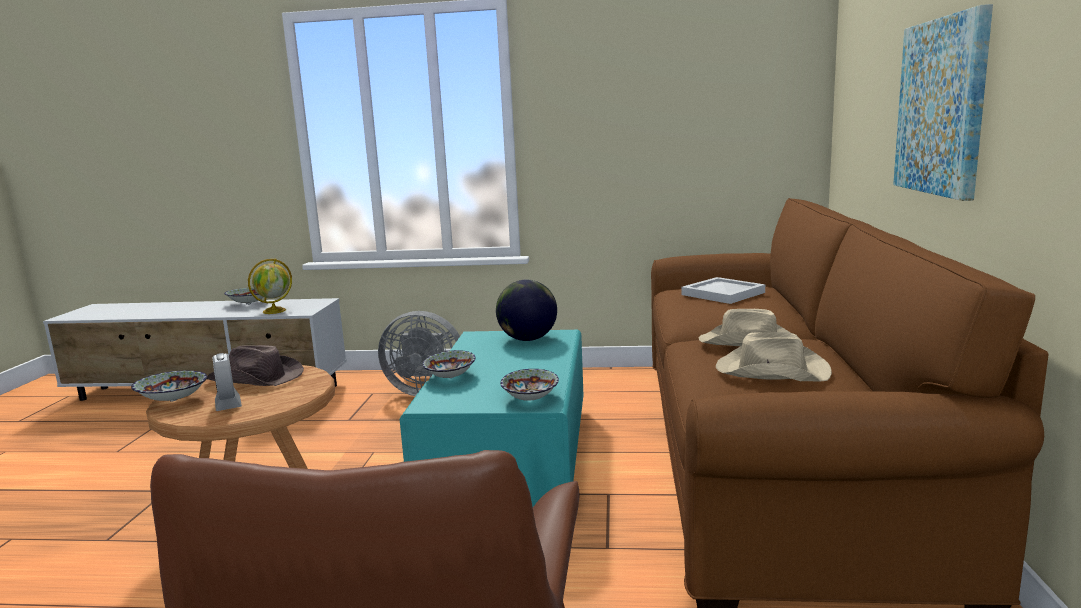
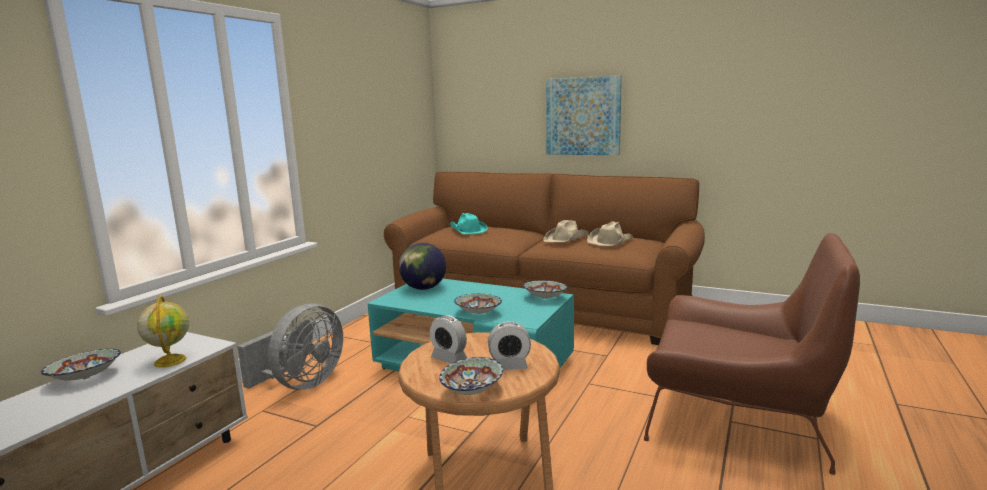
camera: 70 degrees left, 0 degrees up
brown hat [207,345,304,386] -> alarm clock [429,315,467,364]
white tray [681,277,765,304] -> turquoise hat [450,213,488,234]

